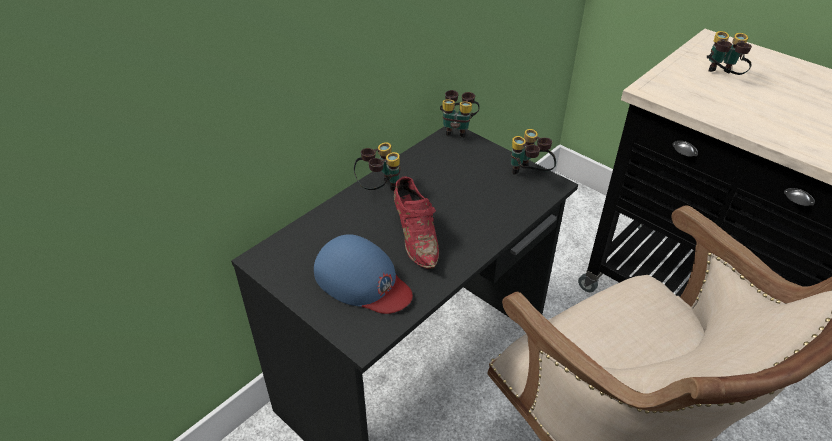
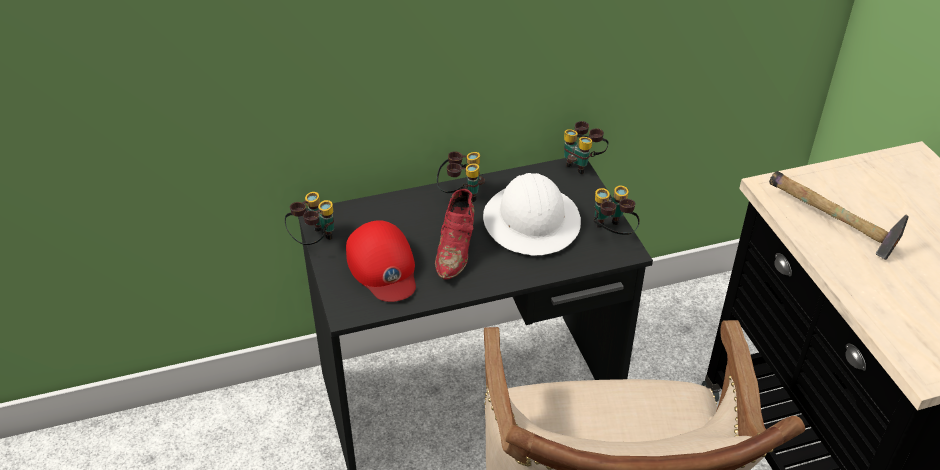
camera: 30 degrees right, 0 degrees up
blue cap [314,234,413,314] -> red cap [346,220,416,302]
binoculars [707,31,752,75] -> binoculars moved to [285,192,334,245]
none -> white hard hat [483,173,581,255]
none -> hammer [769,171,909,260]

